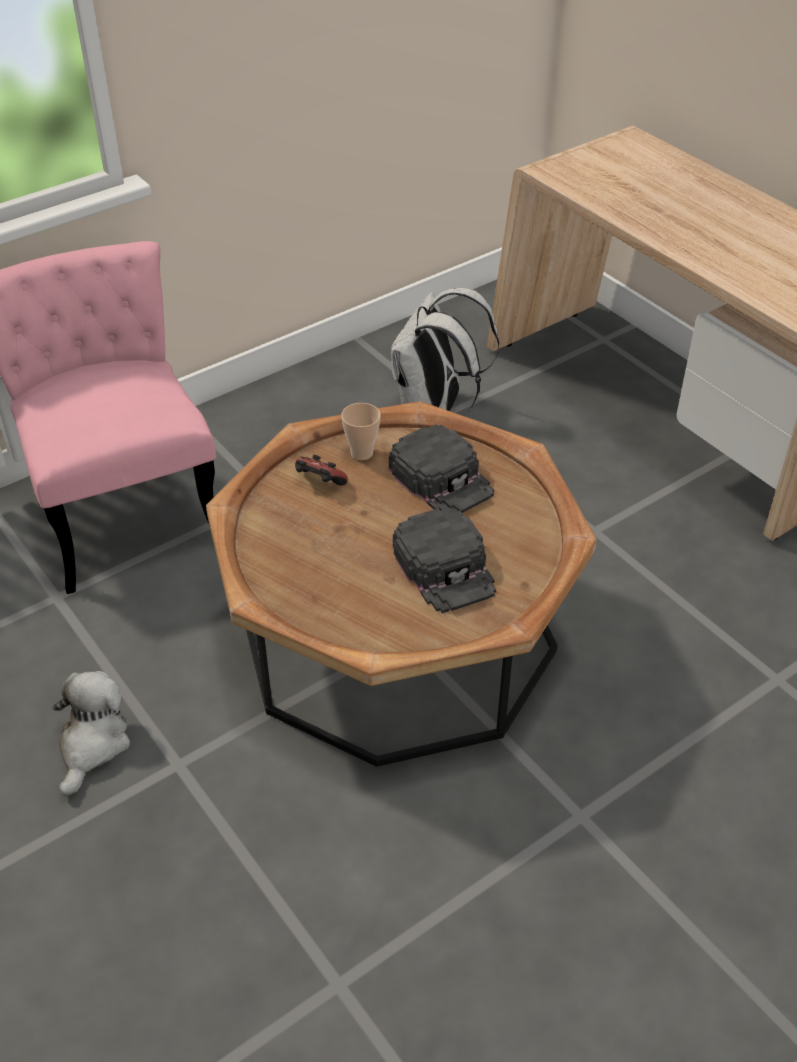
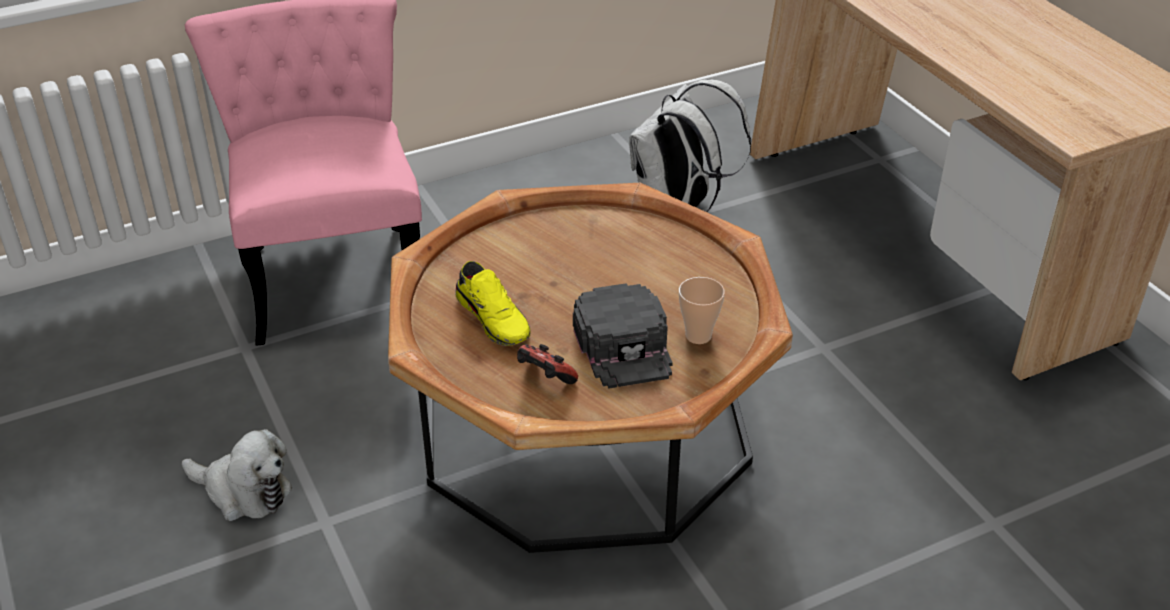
camera: 10 degrees right, 5 degrees down
plush toy [52,671,130,796] -> plush toy turned 90 degrees clockwise [182,429,292,521]
game controller [295,455,348,486] -> game controller moved to [517,344,578,384]
cup [341,403,381,460] -> cup moved to [679,277,725,344]
black cap [389,424,494,513] -> none
none -> yellow shoe [455,261,531,346]

